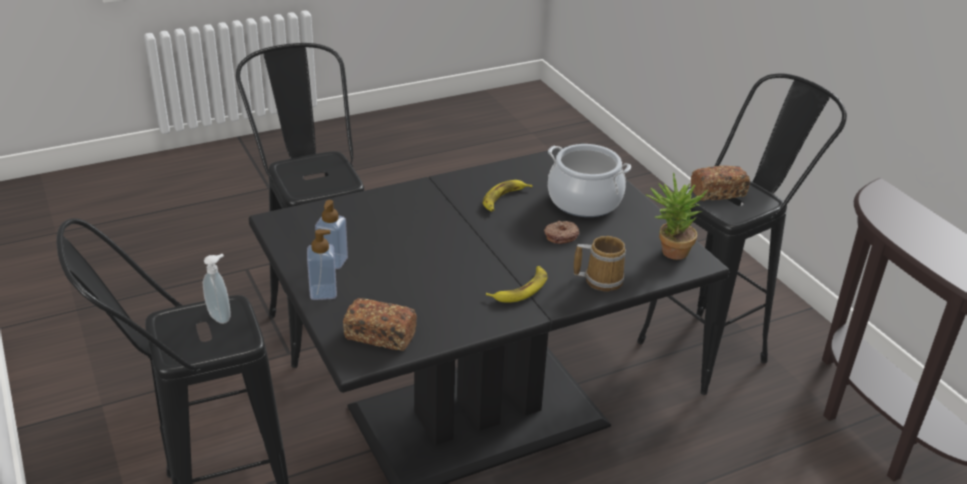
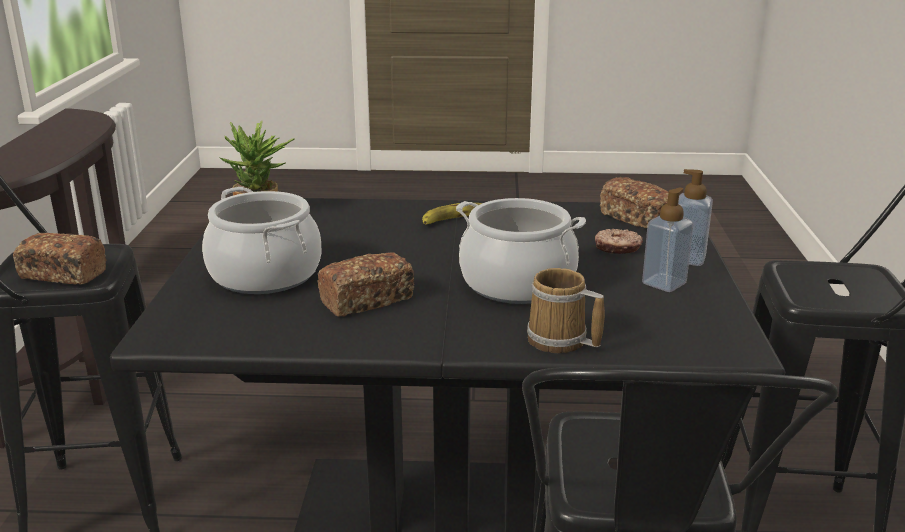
camera: 150 degrees left, 10 degrees down
soap dispenser [203,254,230,324] -> none
banana [483,180,532,212] -> bread [318,252,414,317]
donut [544,221,579,244] -> donut moved to [595,229,643,254]
mug [574,236,626,292] -> mug moved to [527,268,605,353]
none -> cooking pot [456,198,586,304]

